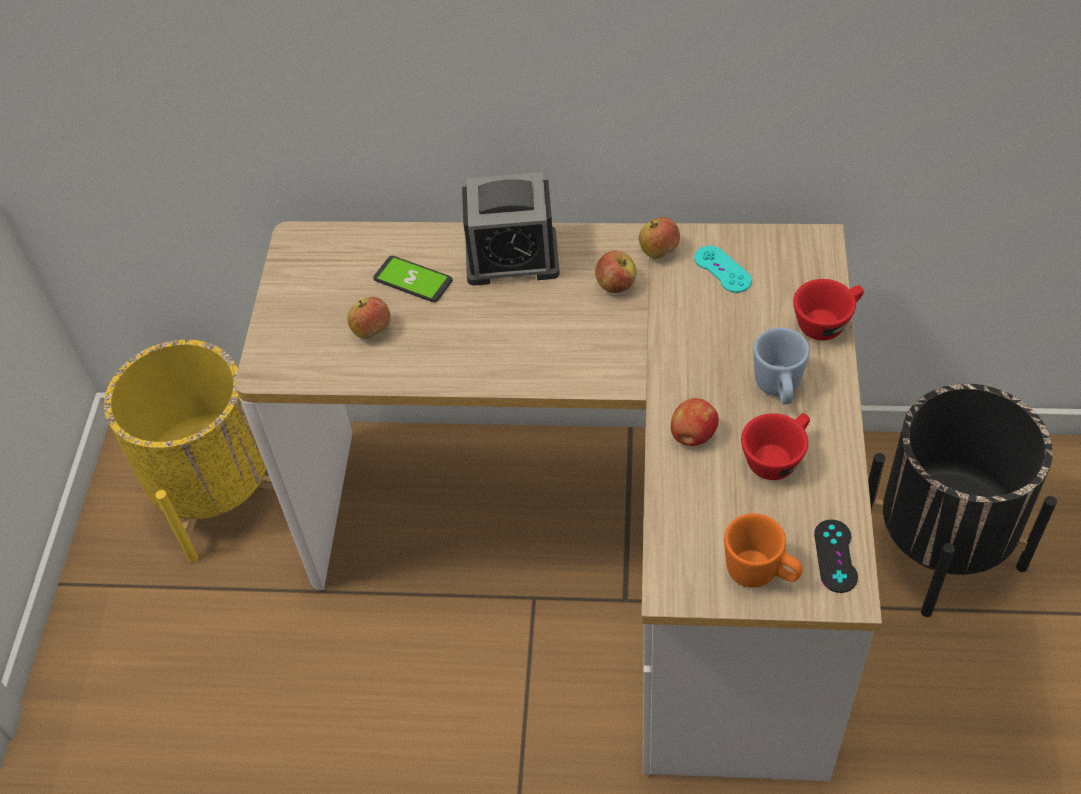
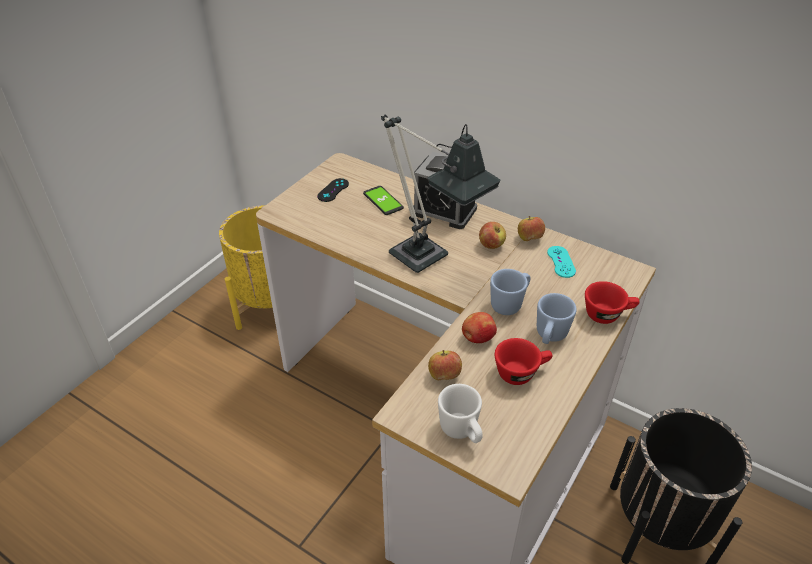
camera: 25 degrees right, 10 degrees down
apple [347,297,391,339] -> apple moved to [428,350,462,380]
orange mug [724,513,803,588] -> white mug [438,384,483,443]
black game controller [814,519,858,593] -> black game controller moved to [317,178,349,202]
none -> table lamp [381,115,500,273]
none -> blue mug [490,269,530,315]

